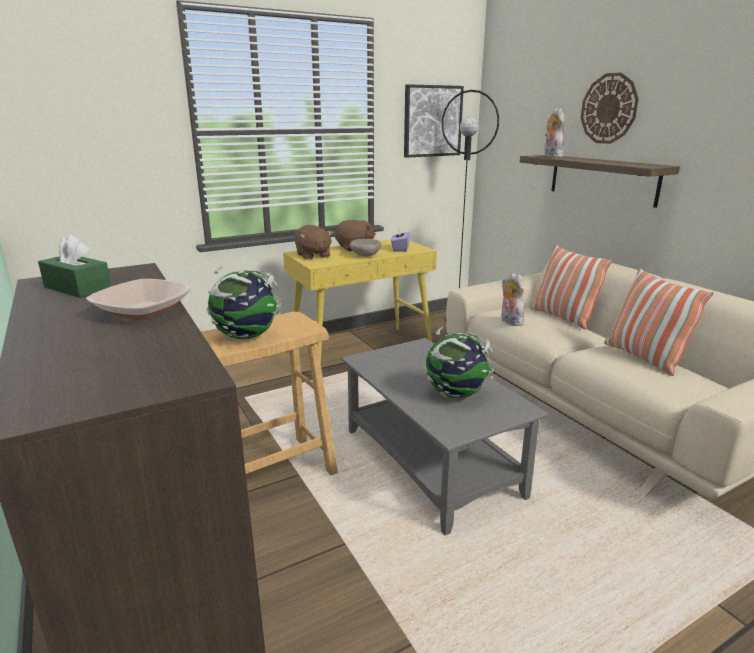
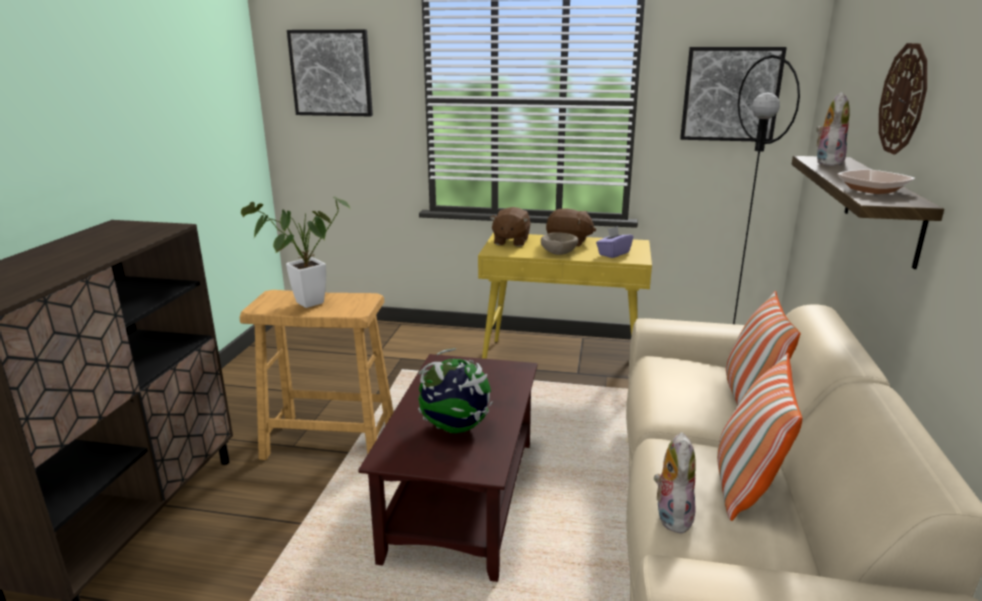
camera: 40 degrees right, 0 degrees up
green tissue box [38,234,111,298] -> none
bowl [86,279,192,320] -> bowl moved to [837,169,915,194]
globe [207,266,281,340] -> potted plant [241,197,351,308]
grey coffee table [341,338,549,535] -> brown coffee table [358,354,538,582]
plush toy [501,273,524,326] -> plush toy moved to [654,432,696,533]
none -> picture [287,30,373,117]

